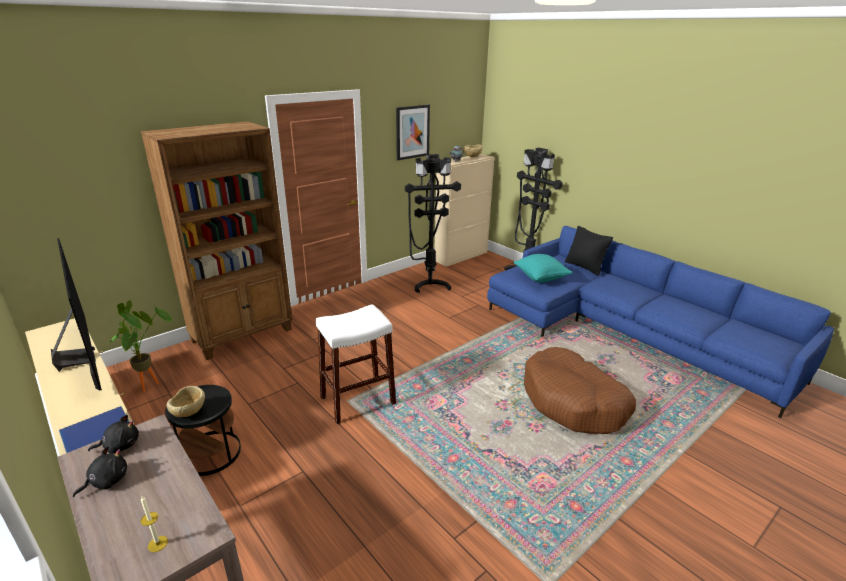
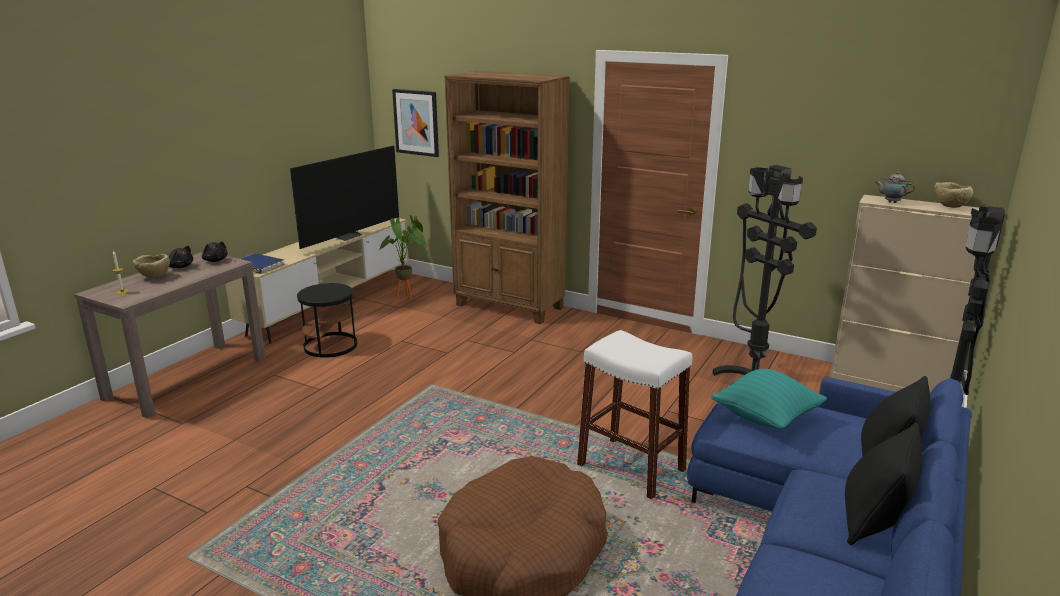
camera: 70 degrees right, 5 degrees down
beige bowl [167,386,205,417] -> beige bowl moved to [133,254,170,278]
white stool [316,304,396,424] -> white stool moved to [577,330,692,499]
picture [396,105,430,160] -> picture moved to [392,89,439,157]
none -> black pillow [845,423,922,545]

